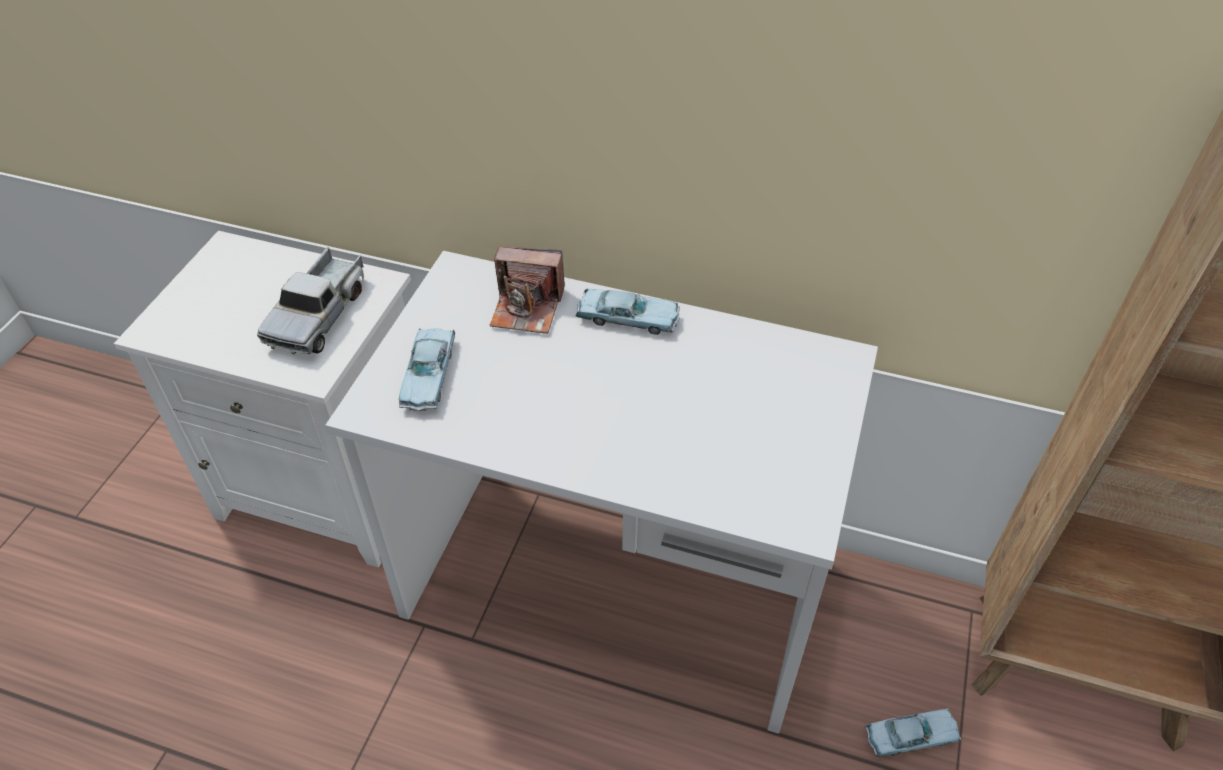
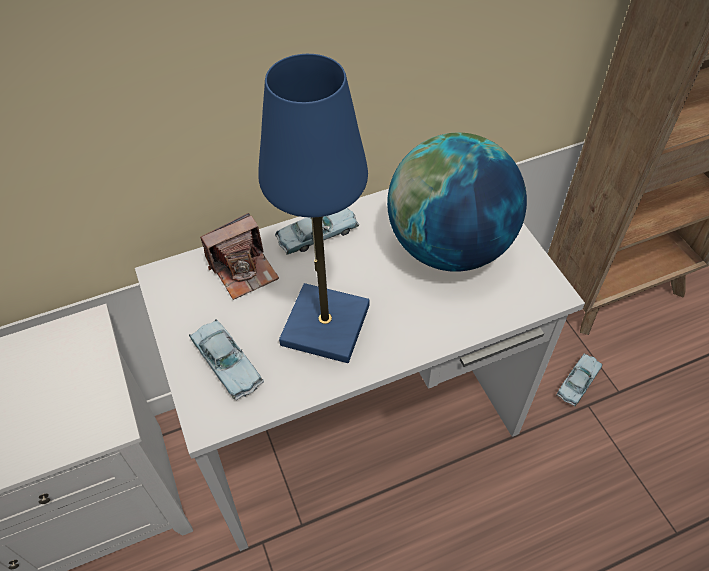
camera: 40 degrees left, 5 degrees up
toy truck [257,248,364,354] -> none
none -> blue table lamp [258,54,369,363]
none -> globe [387,133,527,272]

